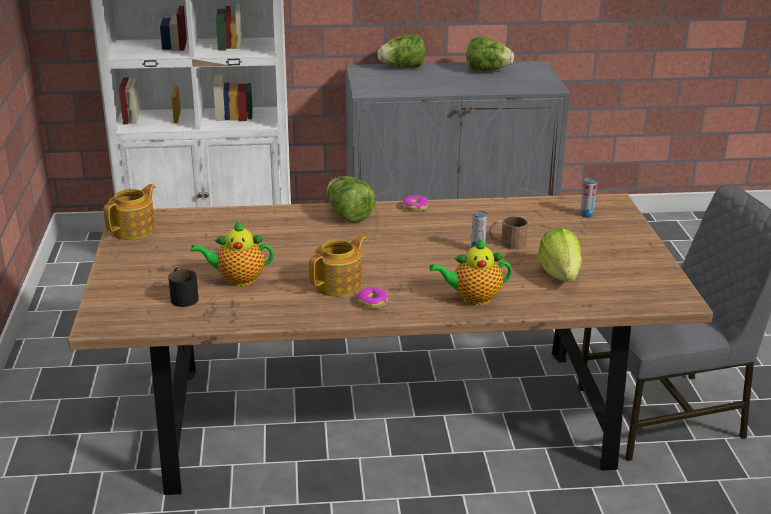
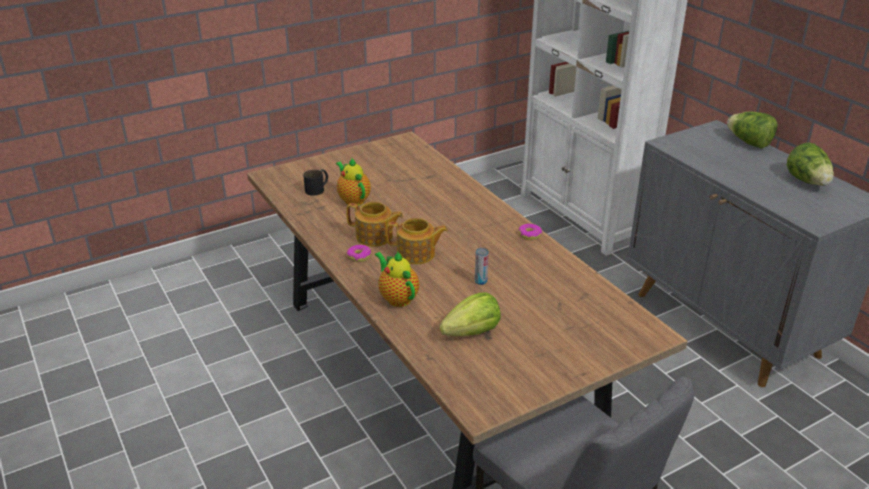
camera: 65 degrees right, 5 degrees up
teapot [104,184,156,240] -> teapot moved to [387,218,448,265]
lettuce [327,176,376,223] -> none
brown mug [489,216,528,250] -> none
can [580,178,597,218] -> none

